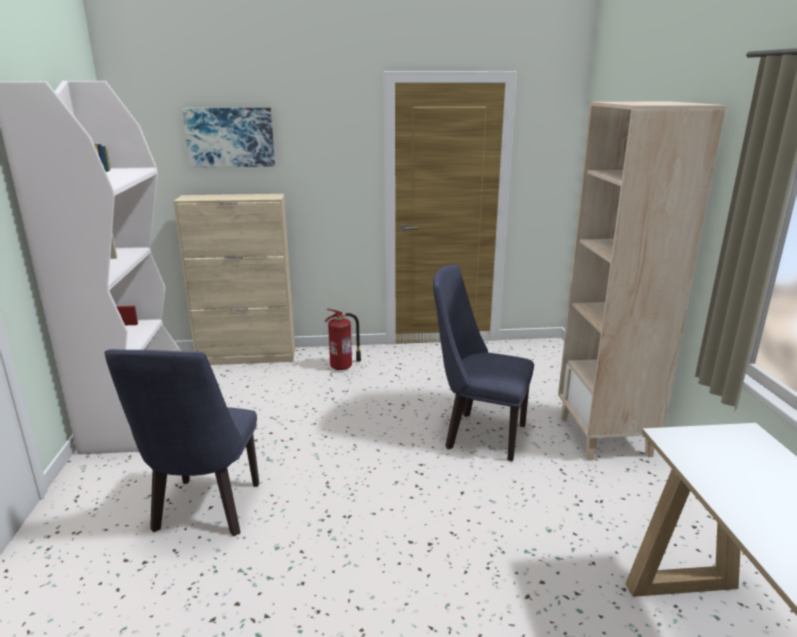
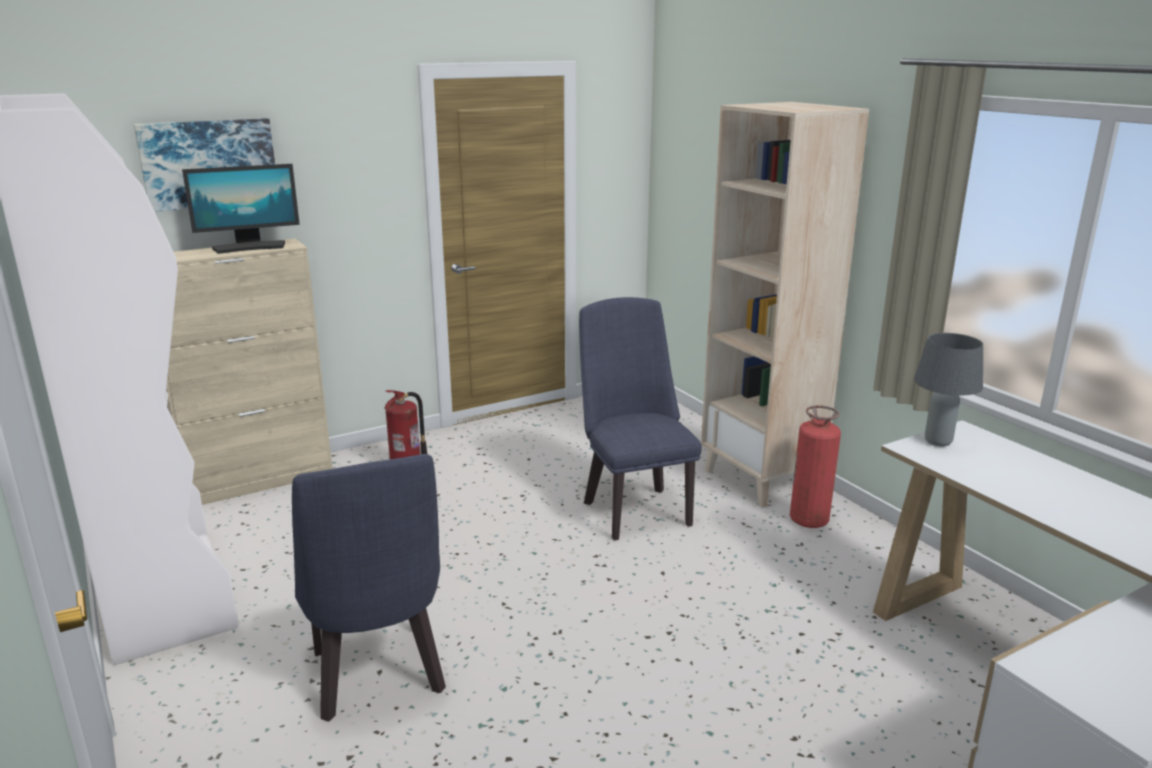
camera: 25 degrees left, 0 degrees up
blue chair [433,265,534,461] -> blue chair turned 75 degrees clockwise [579,297,702,541]
none -> monitor [182,164,300,254]
none -> fire extinguisher [790,405,841,528]
none -> grey table lamp [914,333,983,446]

